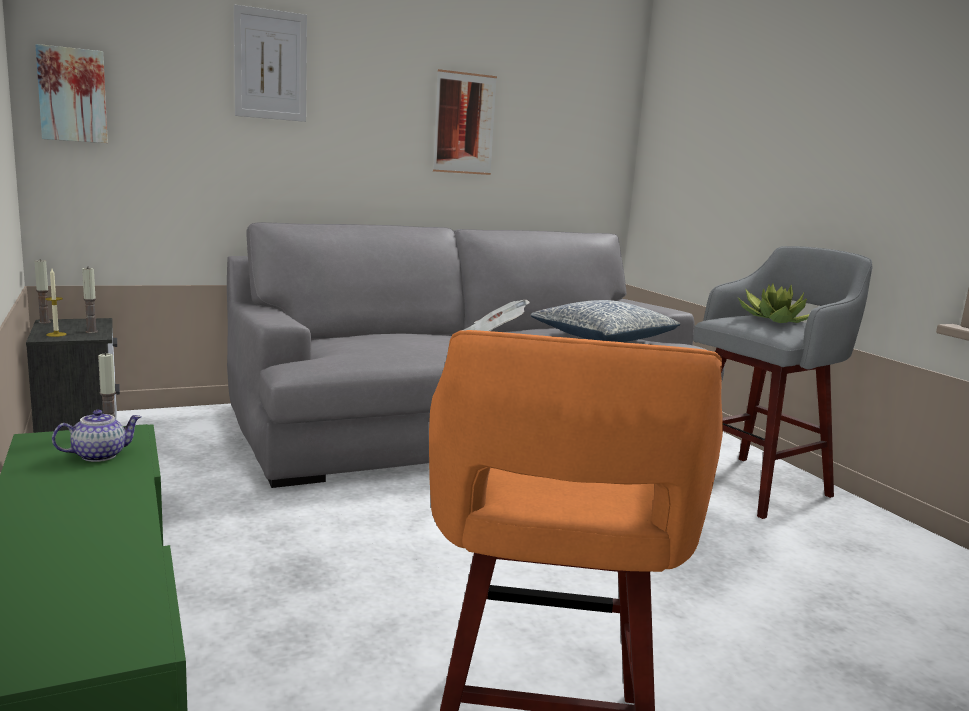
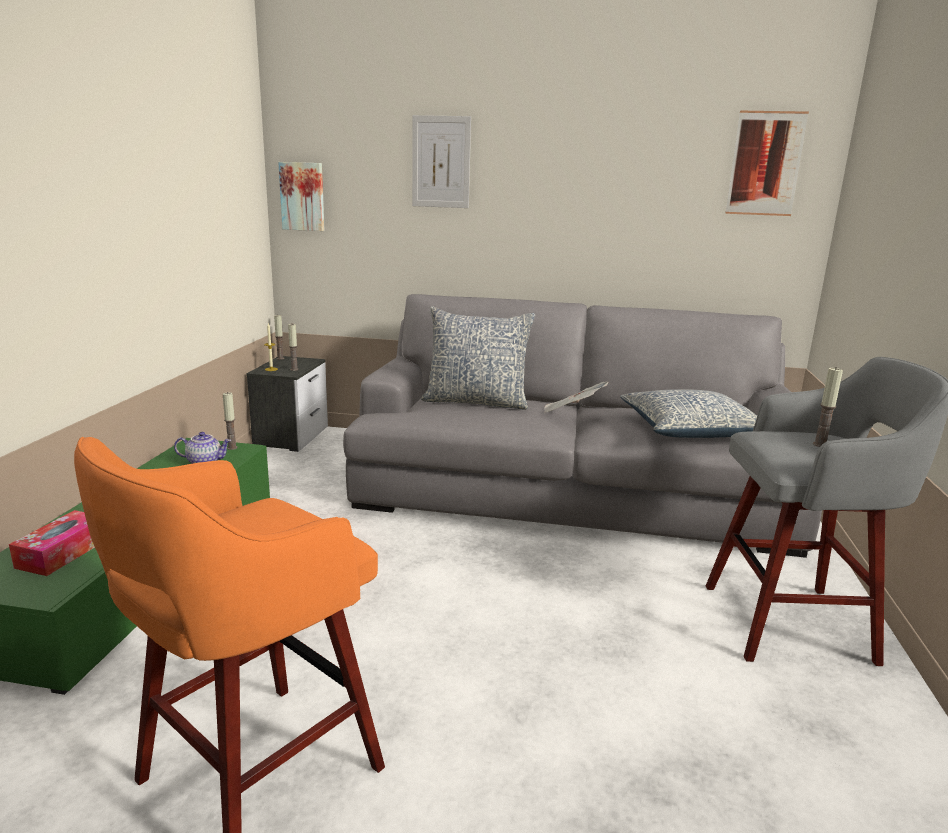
camera: 35 degrees right, 5 degrees up
picture [433,69,497,175] -> picture moved to [725,111,809,216]
potted plant [738,284,809,323] -> candle [813,368,843,447]
none -> tissue box [9,510,95,576]
none -> pillow [421,306,535,410]

